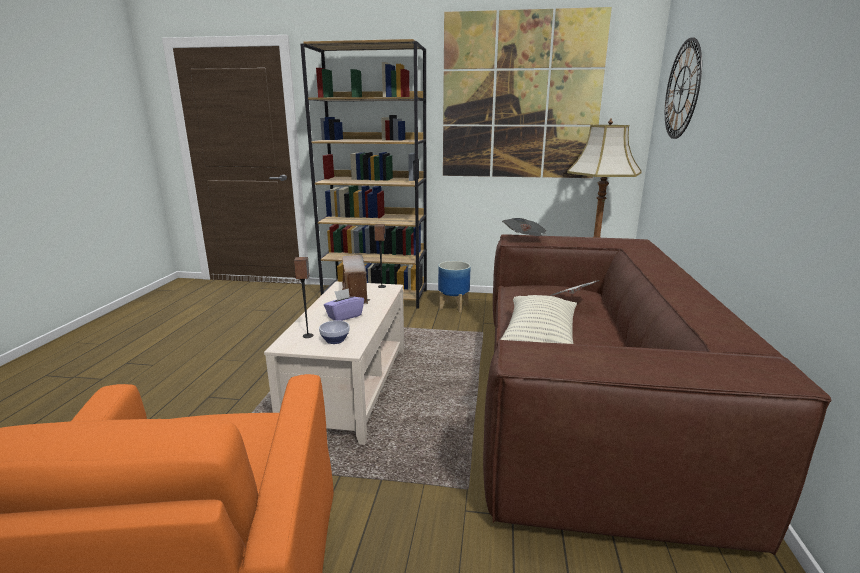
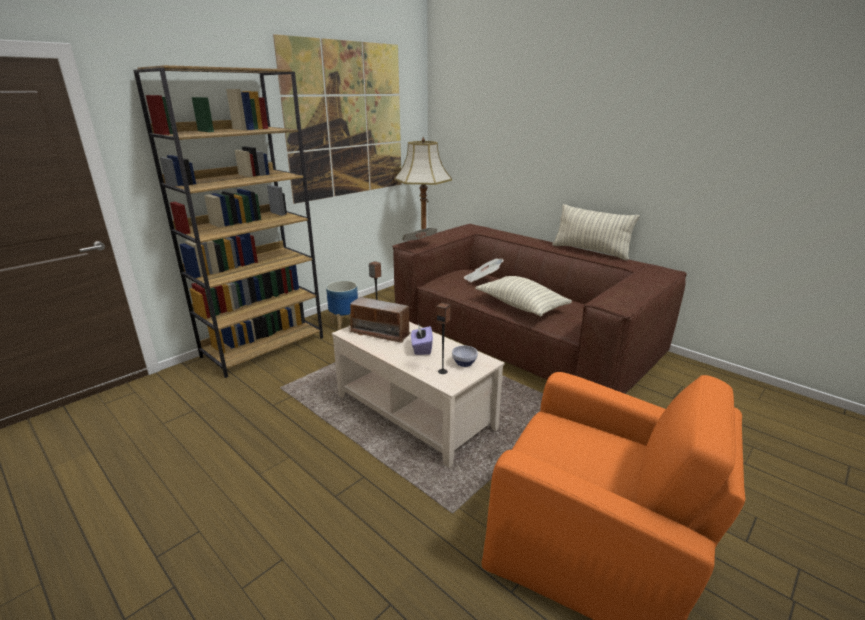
camera: 55 degrees left, 5 degrees up
wall clock [665,37,702,139] -> none
none -> pillow [552,204,640,260]

